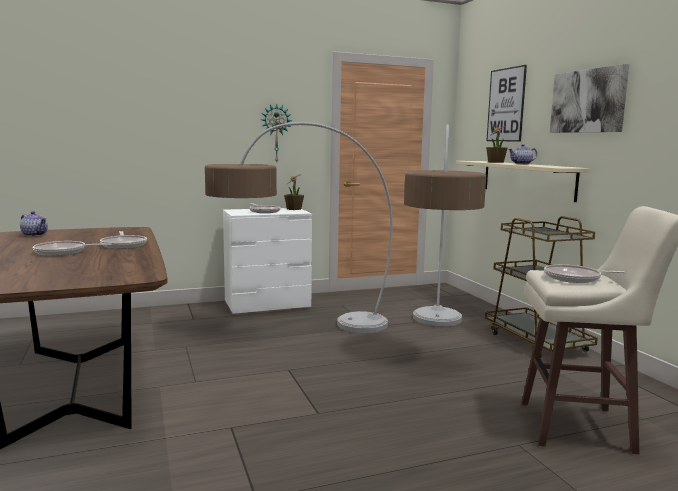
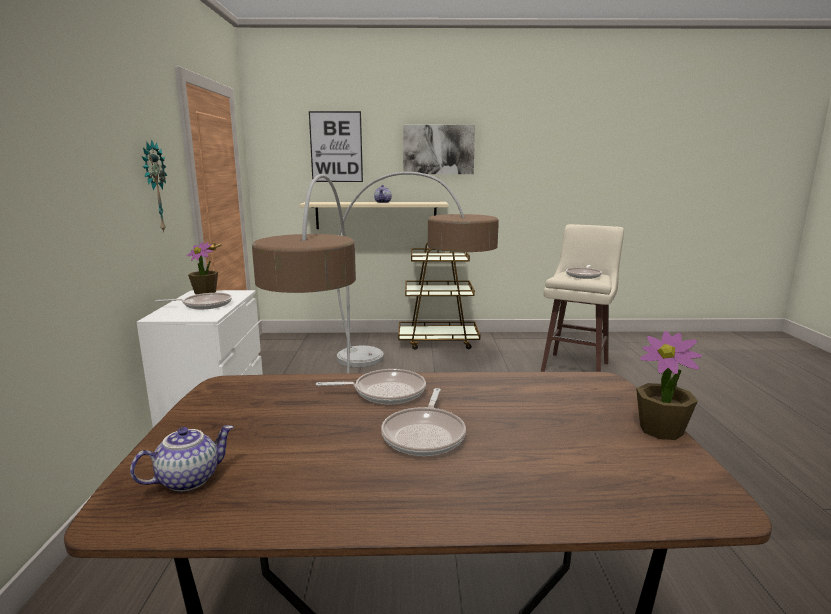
camera: 70 degrees left, 5 degrees up
potted plant [486,125,508,163] -> potted plant moved to [636,331,702,440]

